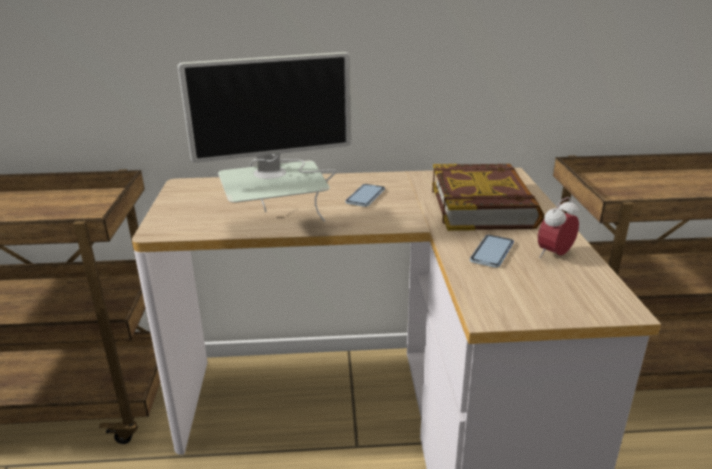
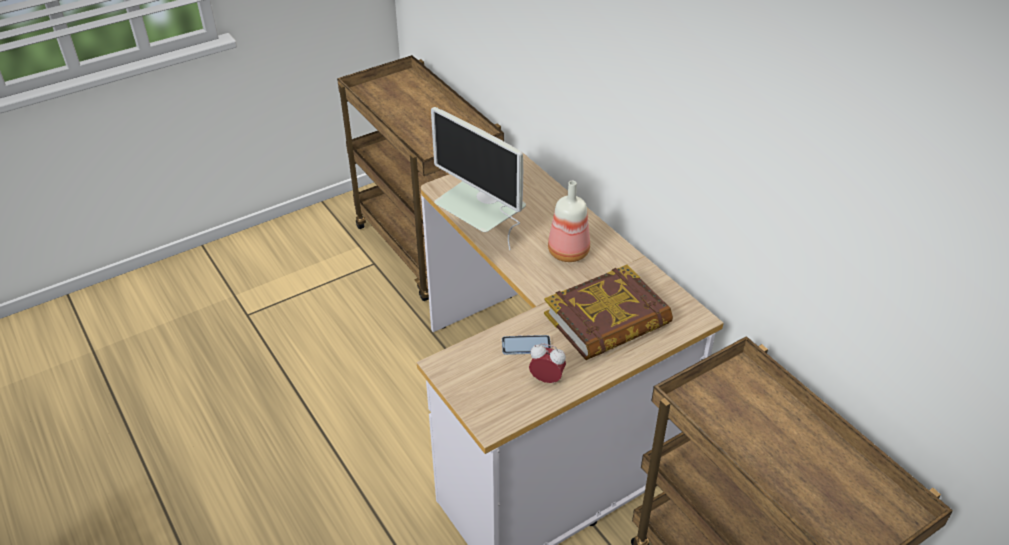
camera: 60 degrees right, 15 degrees up
phone [345,184,385,207] -> bottle [548,181,590,262]

